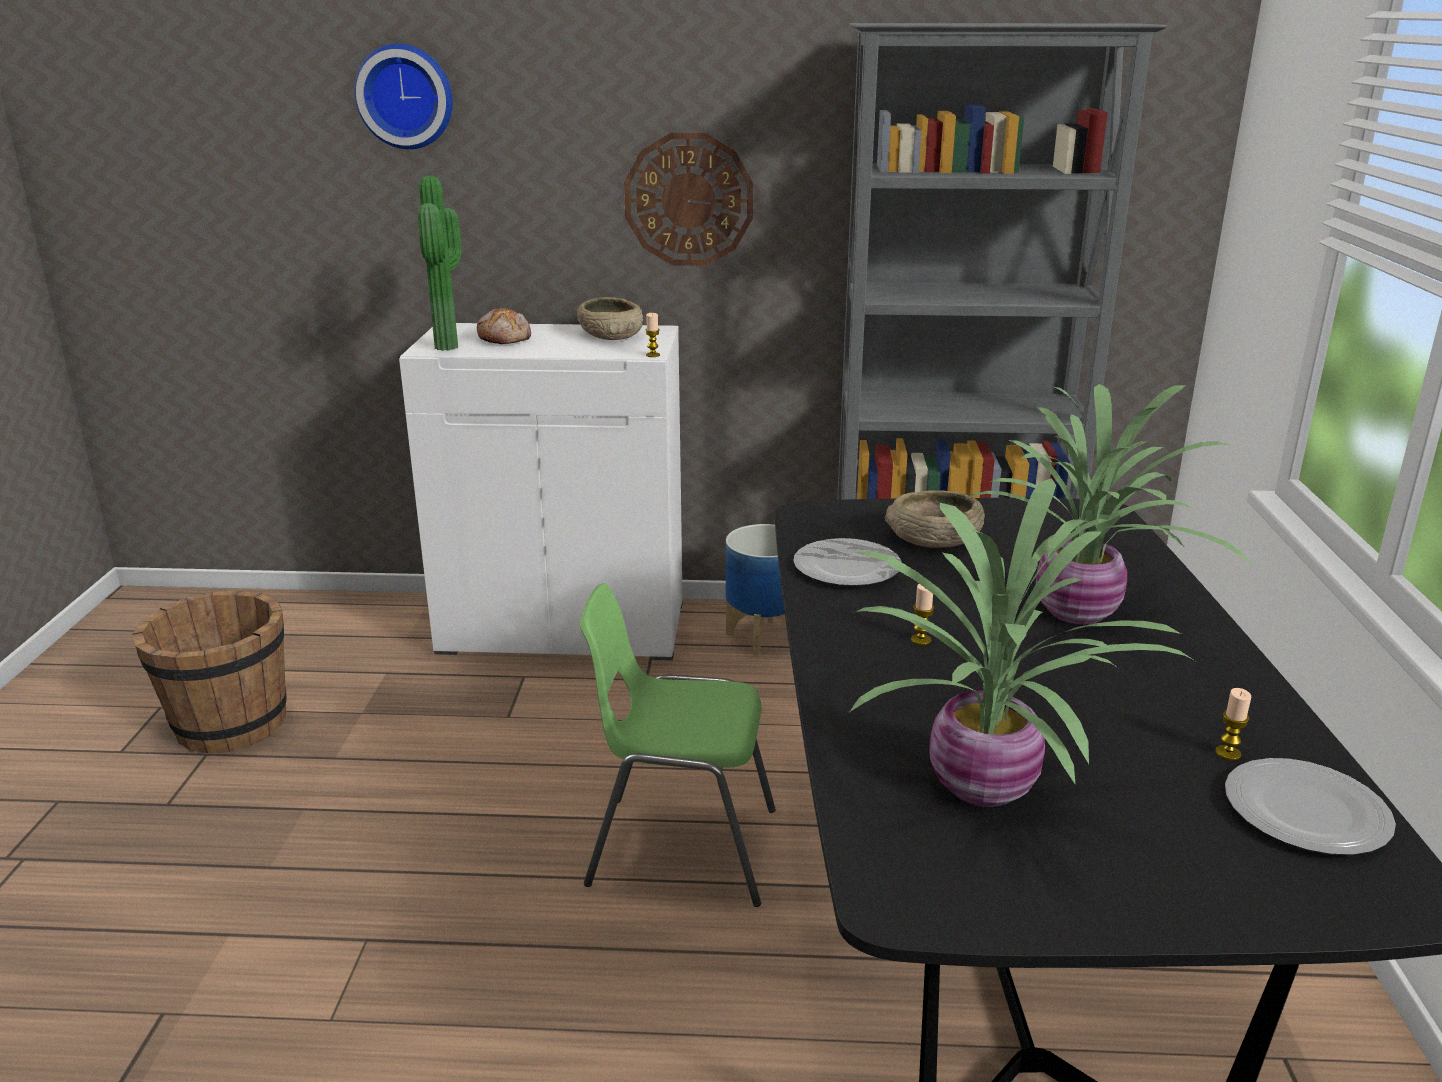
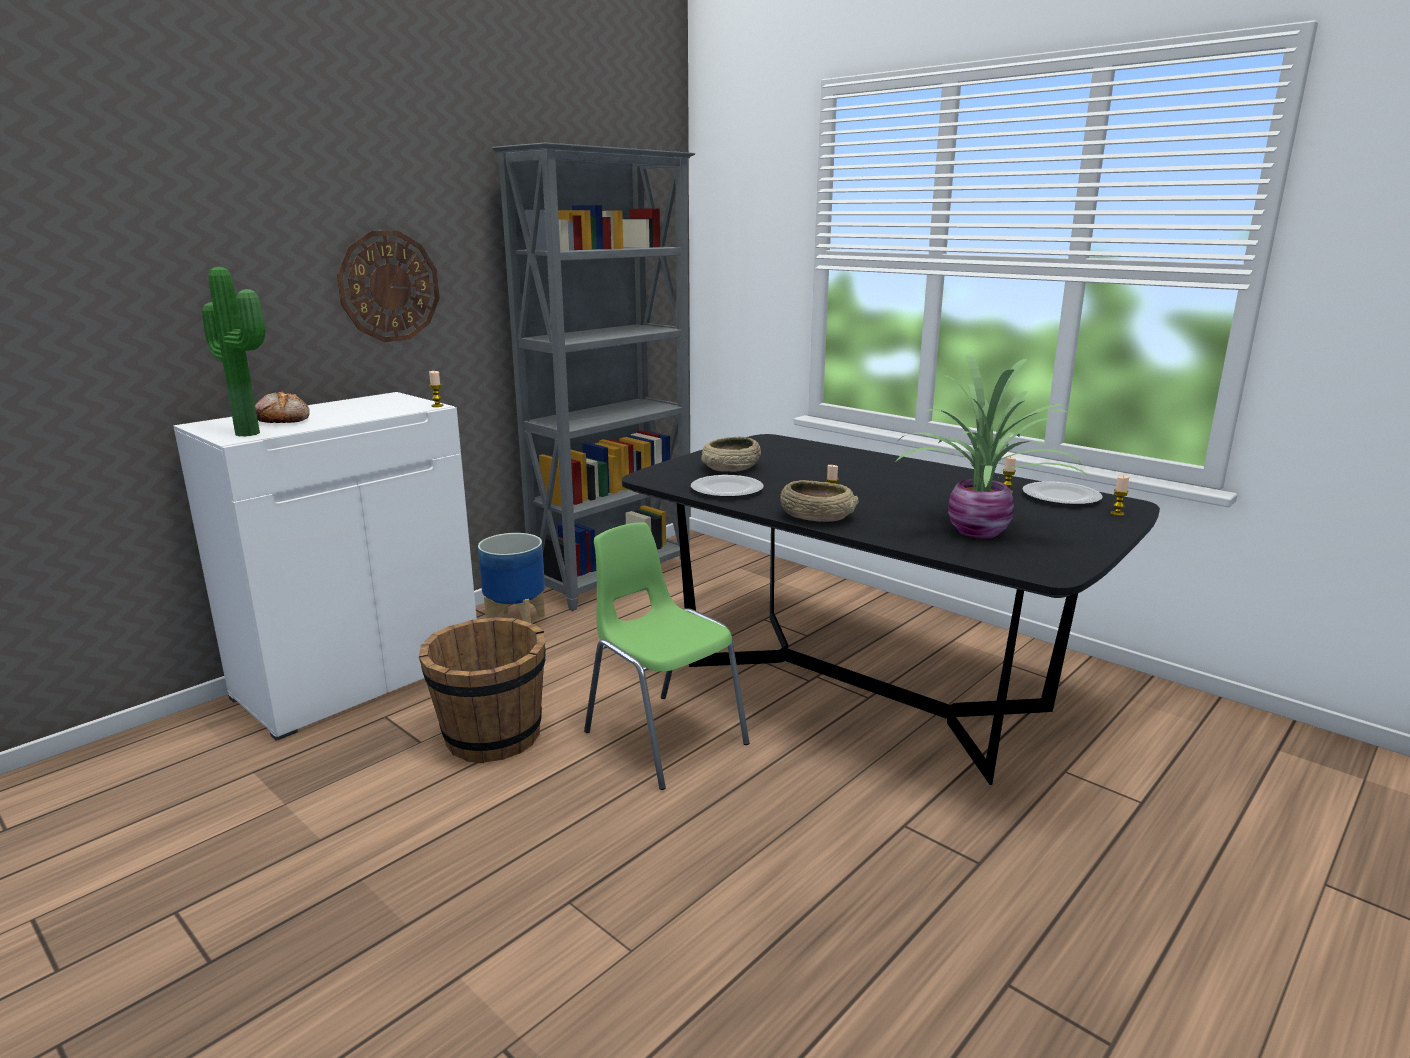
camera: 50 degrees left, 5 degrees down
brown bucket [132,591,286,754] -> brown bucket moved to [419,617,546,763]
wall clock [354,43,453,149] -> none
beige bowl [577,297,643,340] -> beige bowl moved to [780,480,859,522]
green chair [579,583,776,907] -> green chair turned 90 degrees clockwise [584,522,749,790]
potted plant [965,384,1253,625] -> none
none -> candle [1110,476,1129,516]

